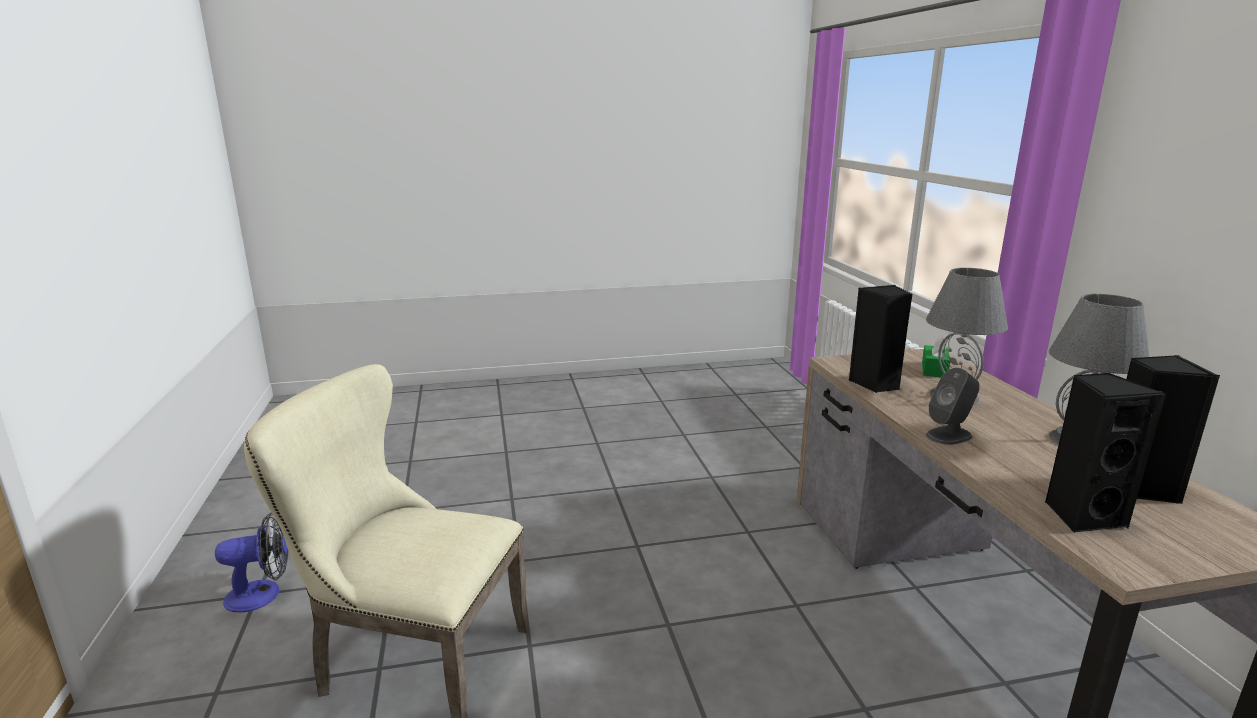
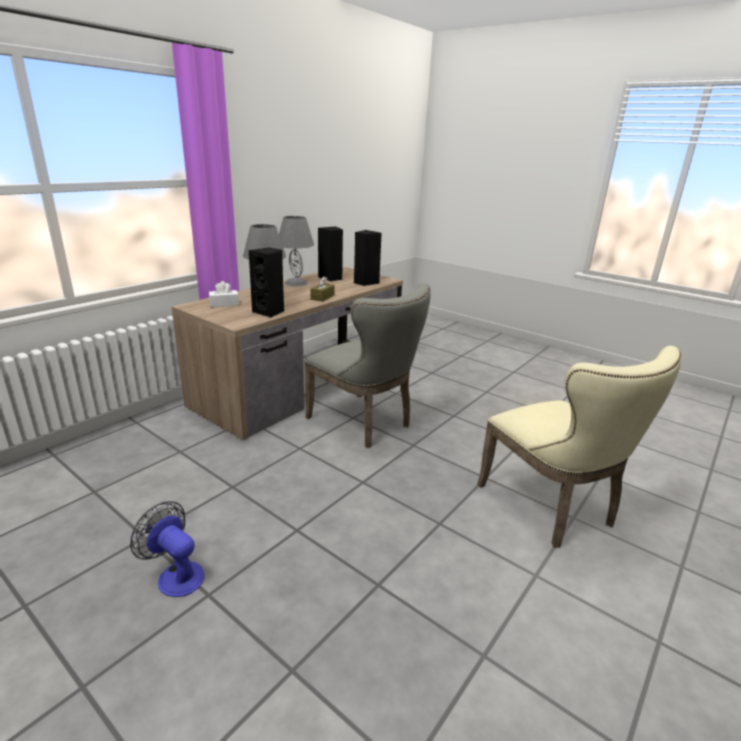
camera: 130 degrees left, 5 degrees up
fan [215,513,288,612] -> fan moved to [130,501,205,597]
green tissue box [922,336,951,377] -> white tissue box [209,281,239,307]
grey speaker [926,368,980,445] -> brown tissue box [311,276,335,302]
none -> grey chair [304,283,431,448]

